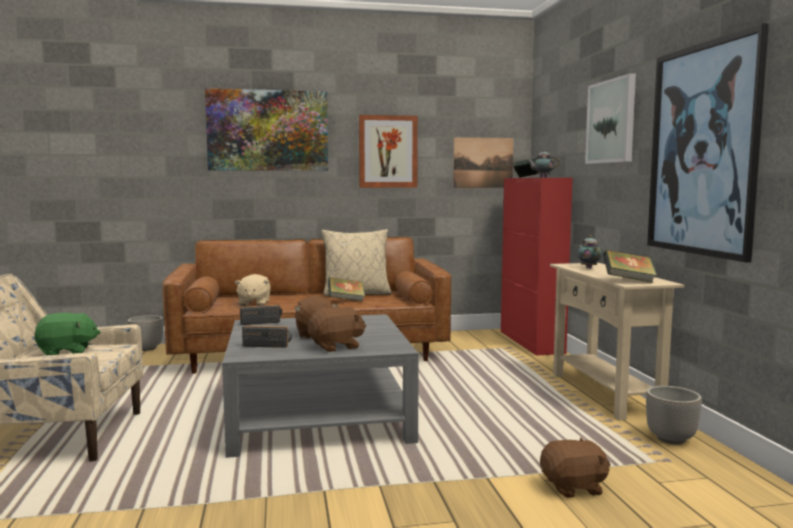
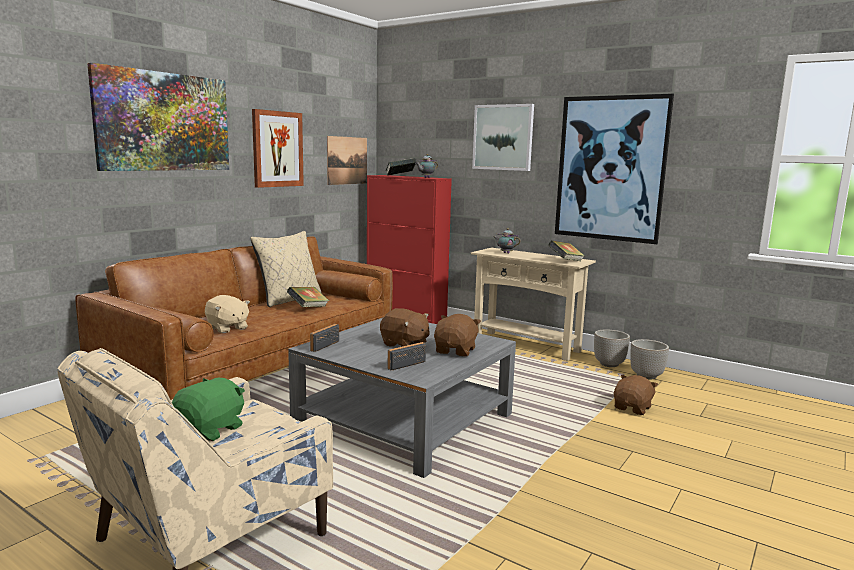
camera: 45 degrees left, 5 degrees up
planter [128,315,163,351] -> planter moved to [630,339,669,379]

